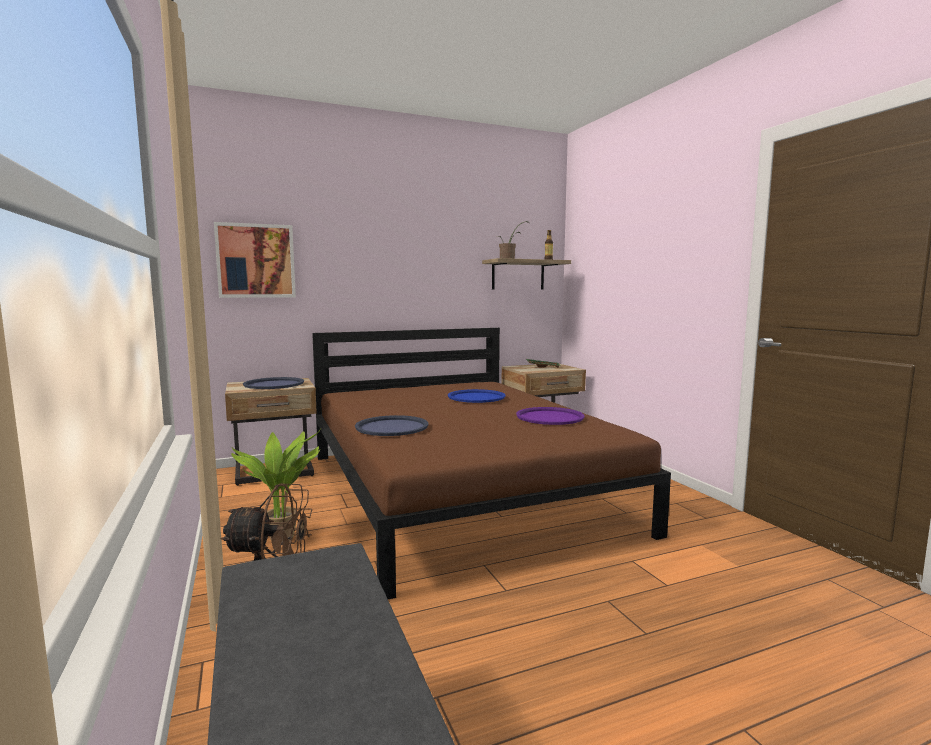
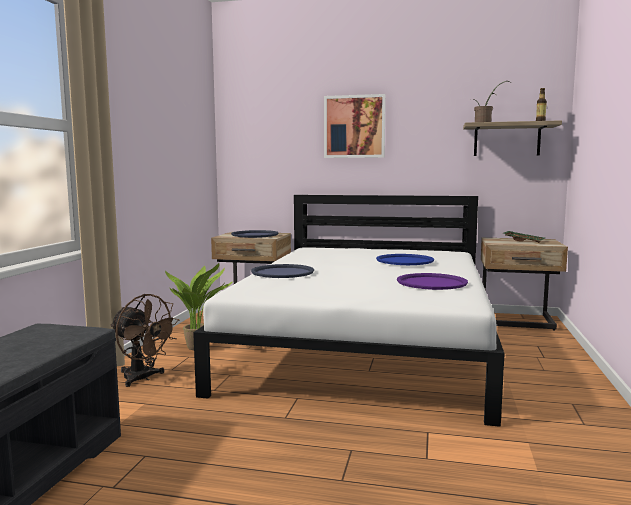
camera: 35 degrees right, 0 degrees up
picture [214,222,296,298] -> picture moved to [324,94,386,158]
brown bed [312,328,671,599] -> white bed [193,195,505,427]

